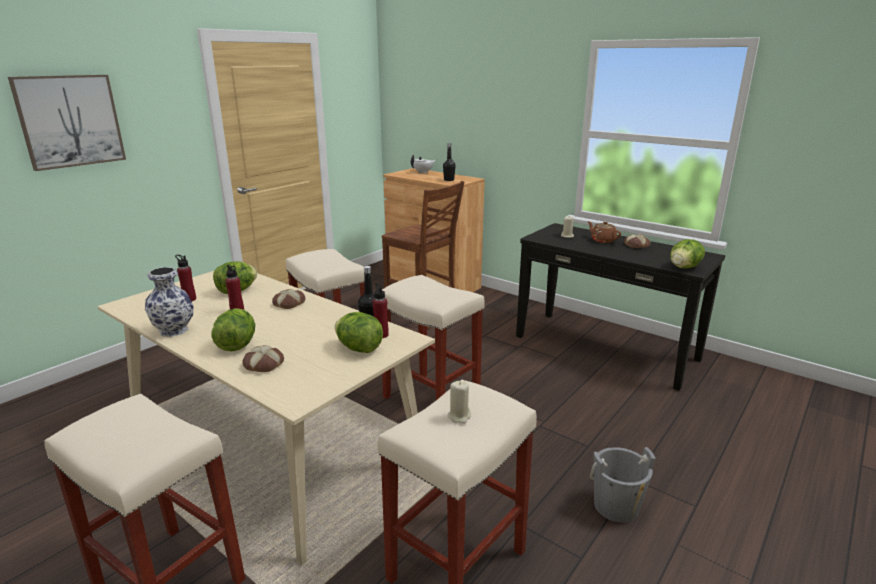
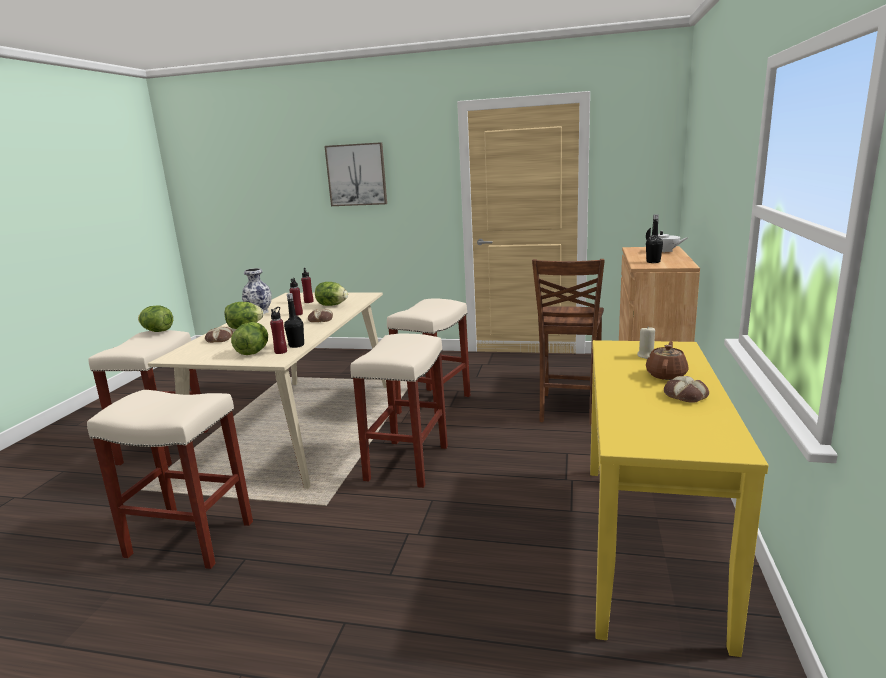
camera: 65 degrees right, 5 degrees down
beige candle [448,381,471,424] -> none
black console table [516,223,725,391] -> yellow console table [590,340,769,657]
grey bucket [590,447,656,523] -> none
lettuce [670,239,705,269] -> lettuce moved to [138,306,173,332]

